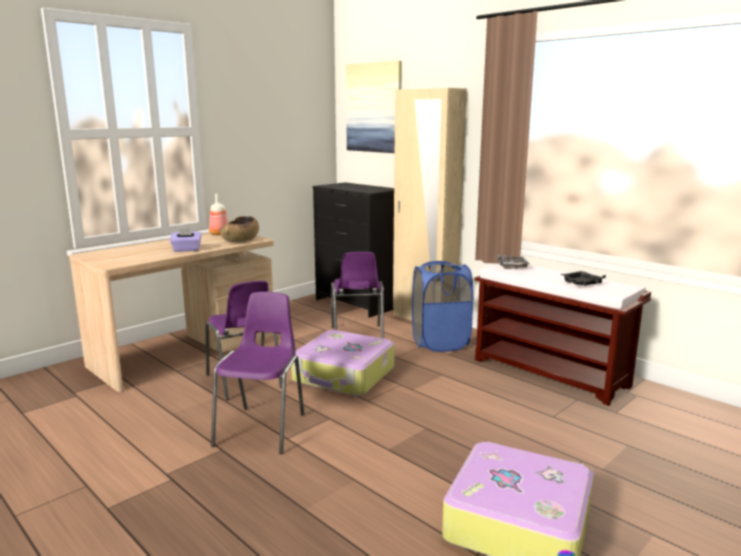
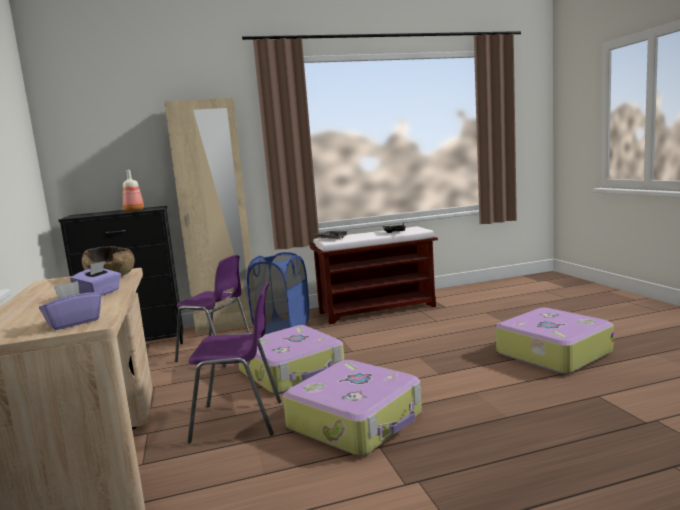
camera: 60 degrees left, 5 degrees down
bottle [209,194,228,235] -> bottle moved to [123,170,144,212]
purple chair [211,292,304,454] -> suitcase [283,360,422,456]
picture [346,60,402,153] -> none
none -> purple tissue box [39,281,101,330]

